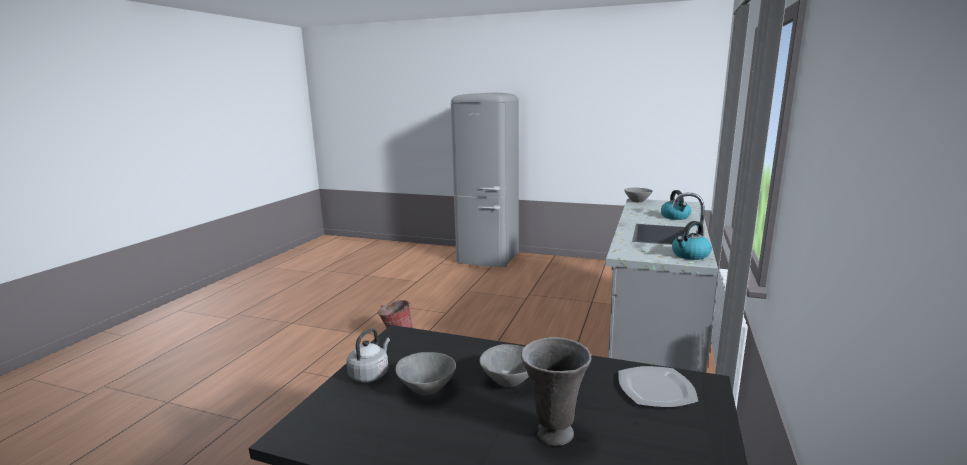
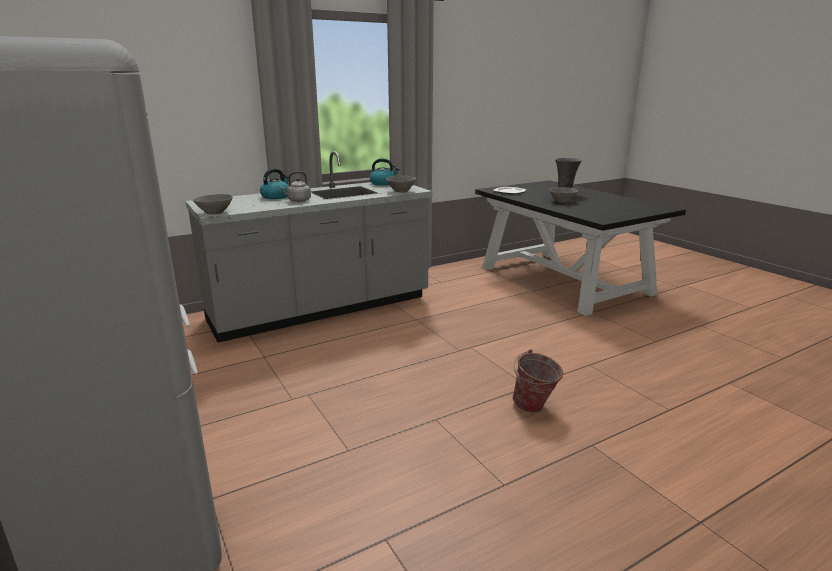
camera: 140 degrees left, 5 degrees up
grey kettle [346,328,390,382] -> grey kettle moved to [279,171,311,202]
grey bowl [395,352,456,396] -> grey bowl moved to [386,176,416,192]

